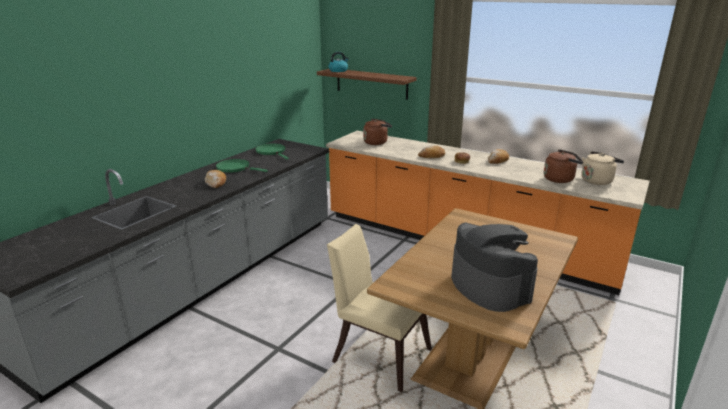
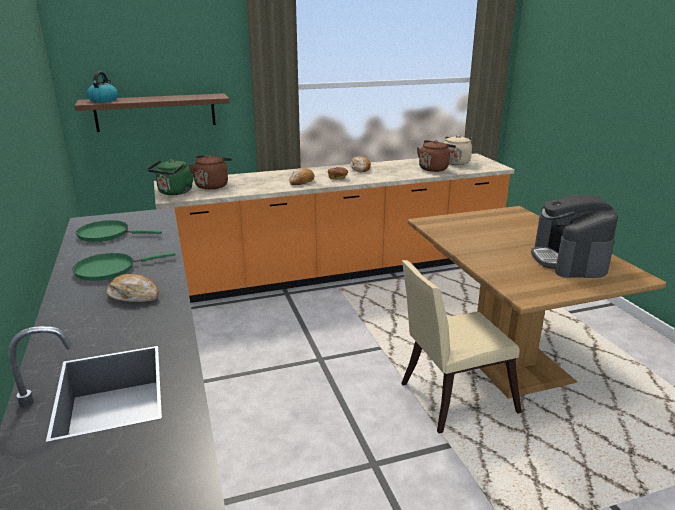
camera: 50 degrees left, 0 degrees up
coffee machine [451,223,538,312] -> coffee machine turned 105 degrees counterclockwise [531,194,618,278]
none -> green kettle [147,159,194,195]

